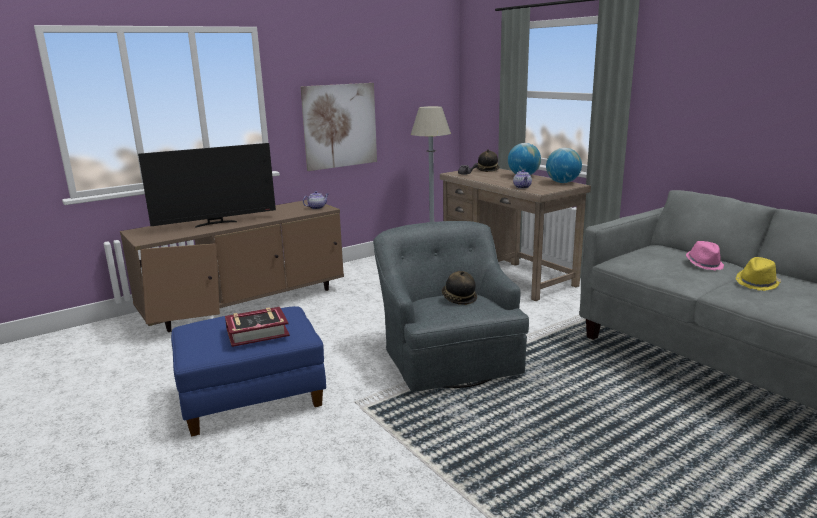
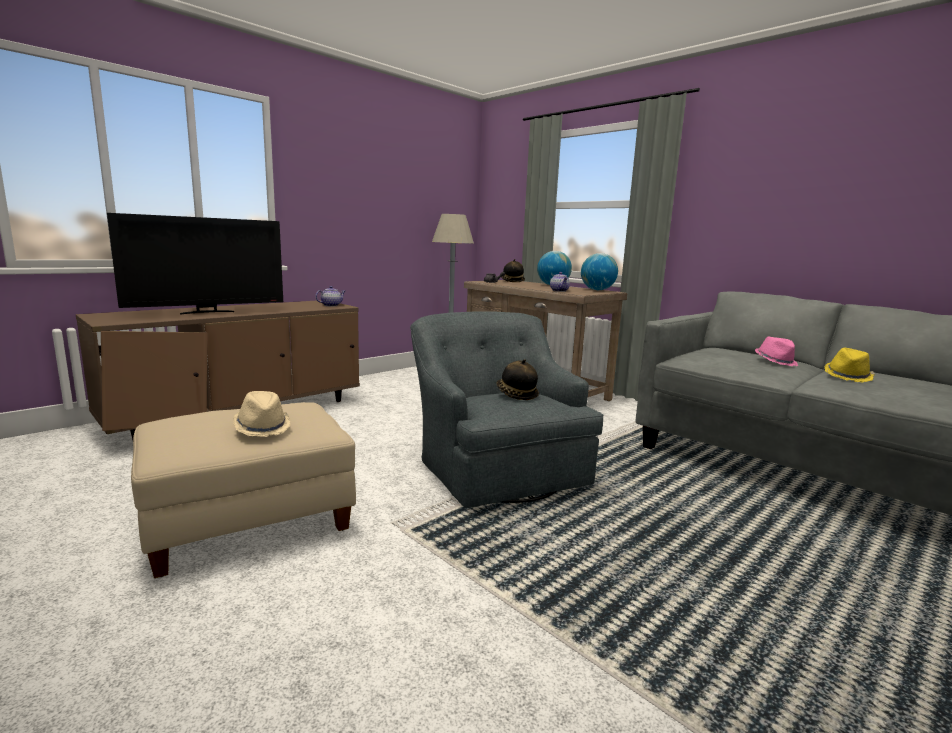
camera: 10 degrees left, 5 degrees down
blue ottoman [171,306,326,436] -> beige ottoman [131,402,356,578]
book [225,307,290,347] -> beige hat [233,391,291,437]
picture [300,83,377,171] -> none

